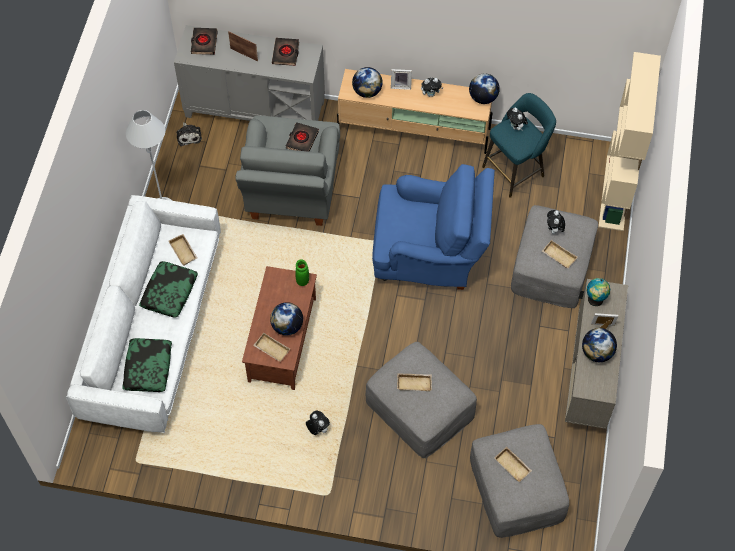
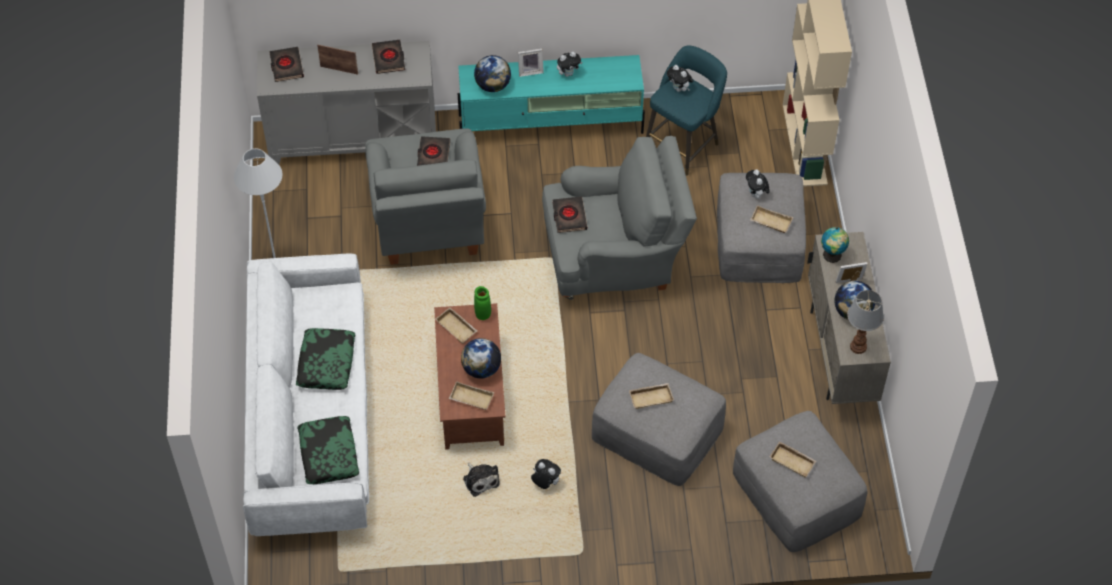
camera: 15 degrees left, 5 degrees down
beige tray [168,234,197,266] -> beige tray moved to [435,307,477,344]
plush toy [177,122,202,146] -> plush toy moved to [463,462,499,497]
beige tv stand [337,69,493,154] -> turquoise tv stand [458,55,645,134]
blue armchair [372,164,495,290] -> grey armchair [542,136,697,300]
globe [469,73,500,104] -> none
none -> black book [553,196,587,233]
none -> table lamp [847,290,884,354]

